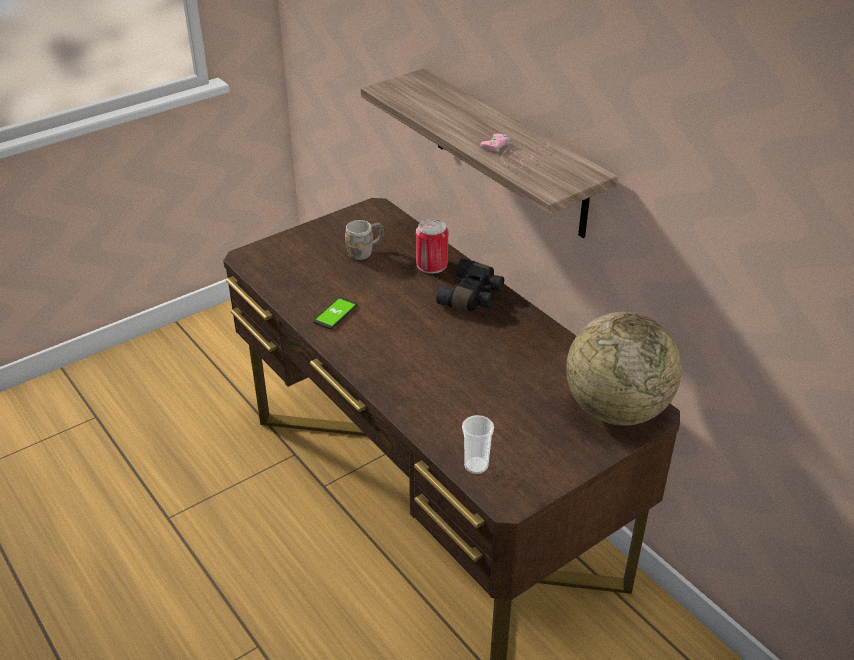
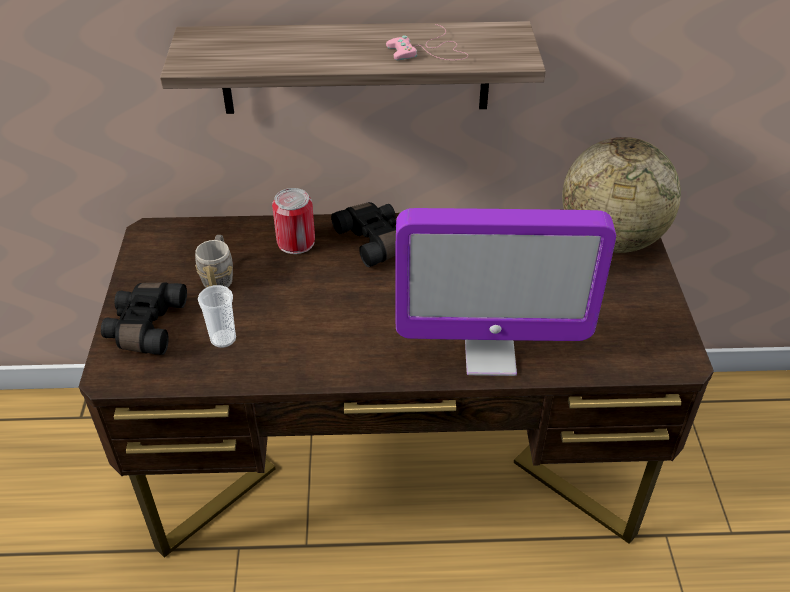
camera: 55 degrees left, 5 degrees up
phone [313,297,358,329] -> none
cup [462,415,494,474] -> cup moved to [198,285,236,348]
none -> black binoculars [101,282,187,355]
none -> monitor [395,208,616,376]

